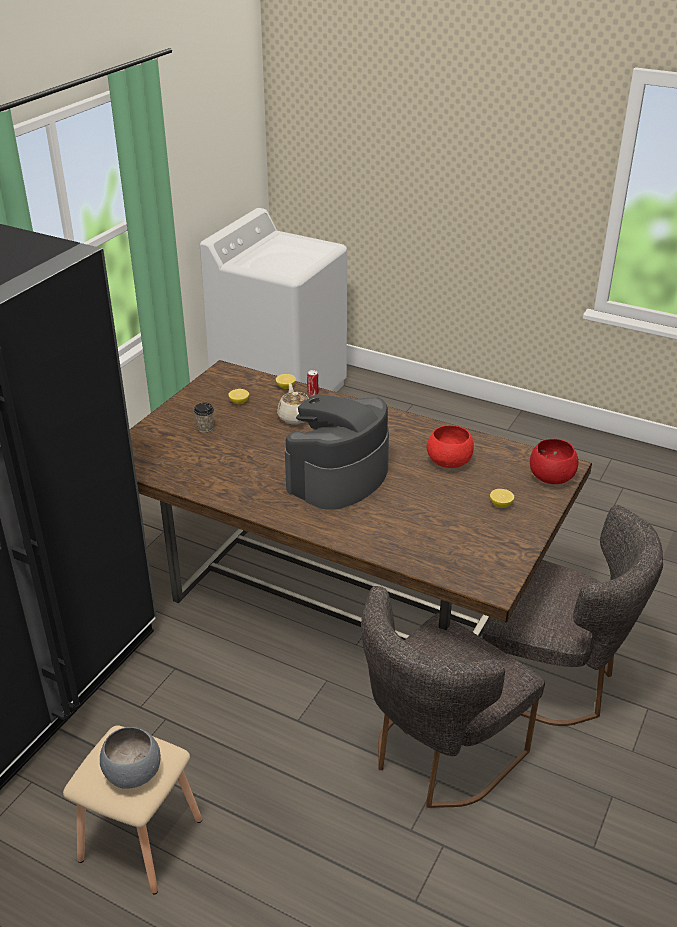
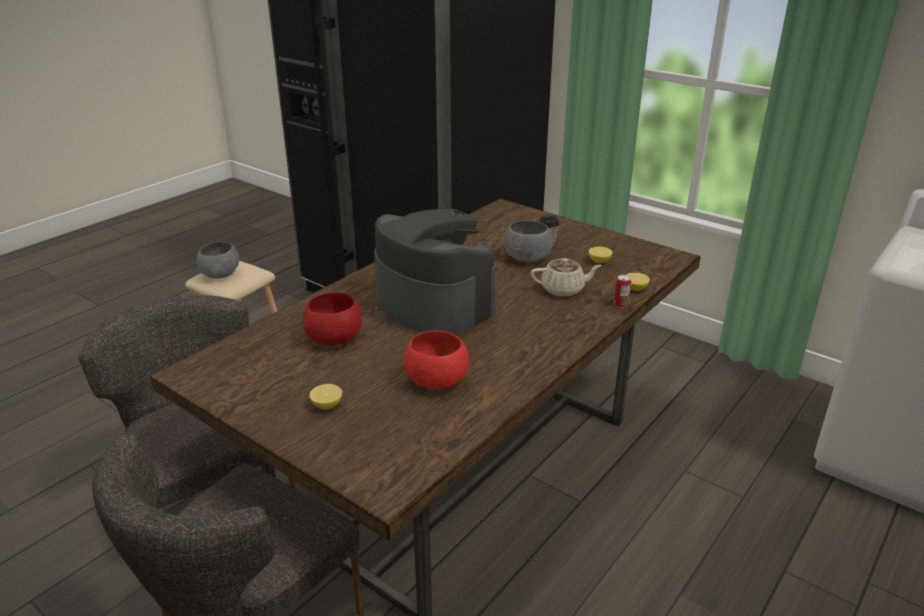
camera: 100 degrees right, 5 degrees down
red bowl [530,439,578,484] -> red bowl moved to [303,292,362,345]
none -> grey bowl [504,220,553,262]

